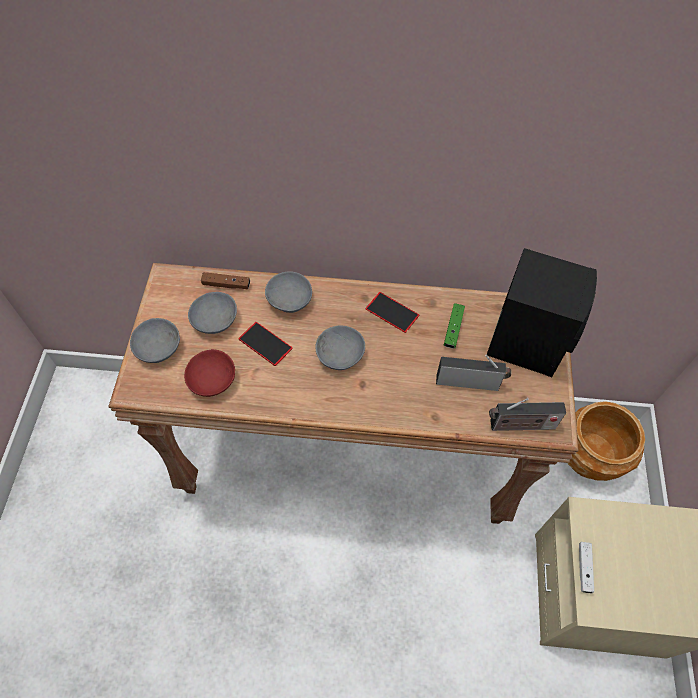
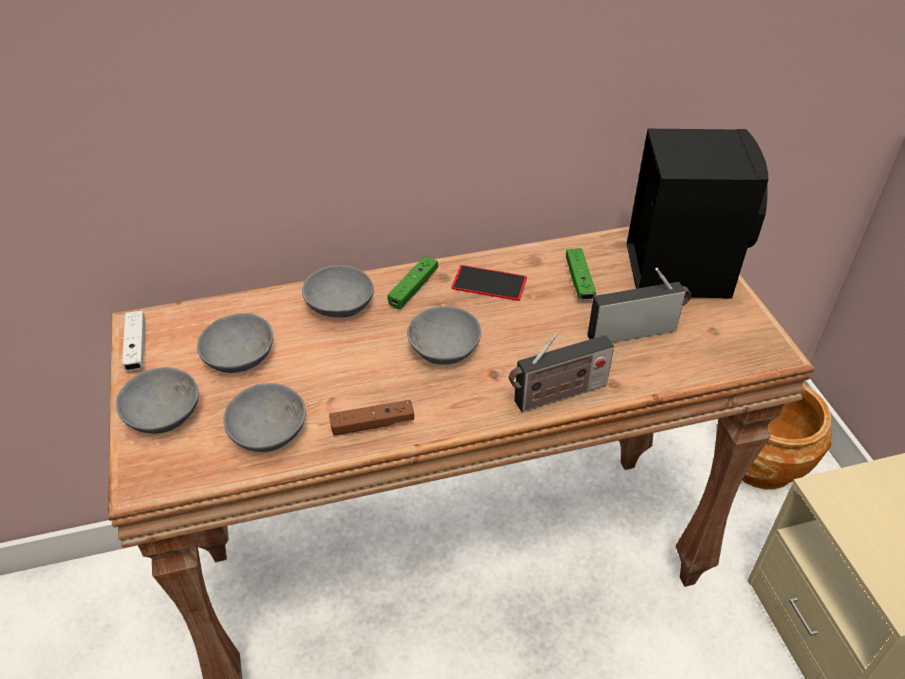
camera: 20 degrees left, 15 degrees down
red bowl [184,349,235,397] -> grey bowl [223,383,306,452]
brown game controller [201,272,250,289] -> brown game controller moved to [329,400,414,435]
phone [238,322,292,366] -> none
radio [489,398,566,431] -> radio moved to [509,333,614,412]
white game controller [579,542,594,593] -> white game controller moved to [122,311,145,371]
none -> green game controller [387,256,438,309]

